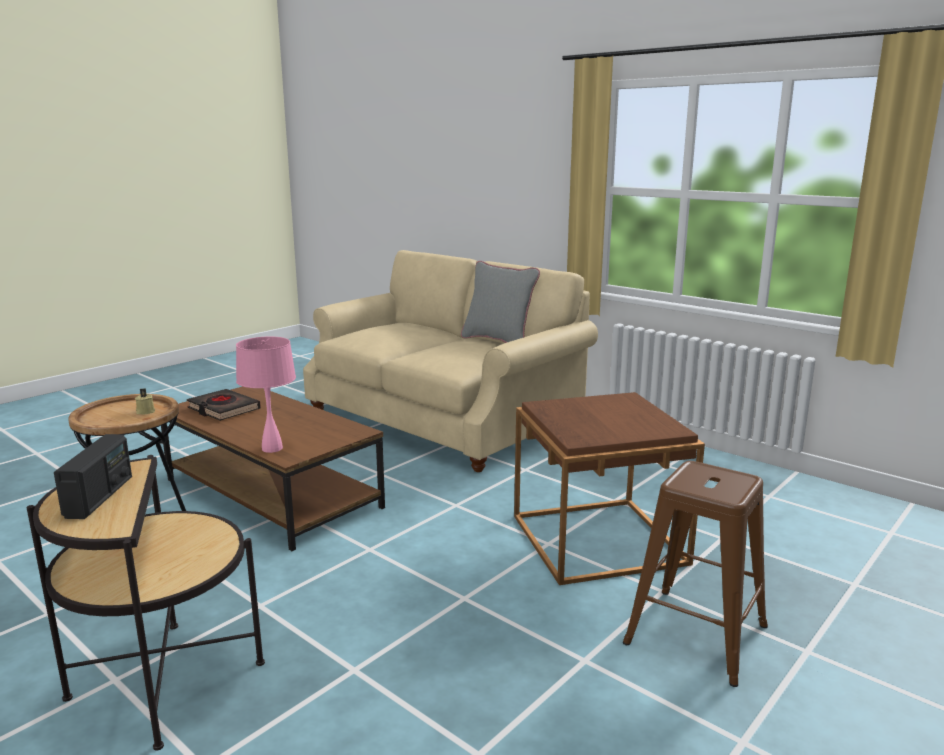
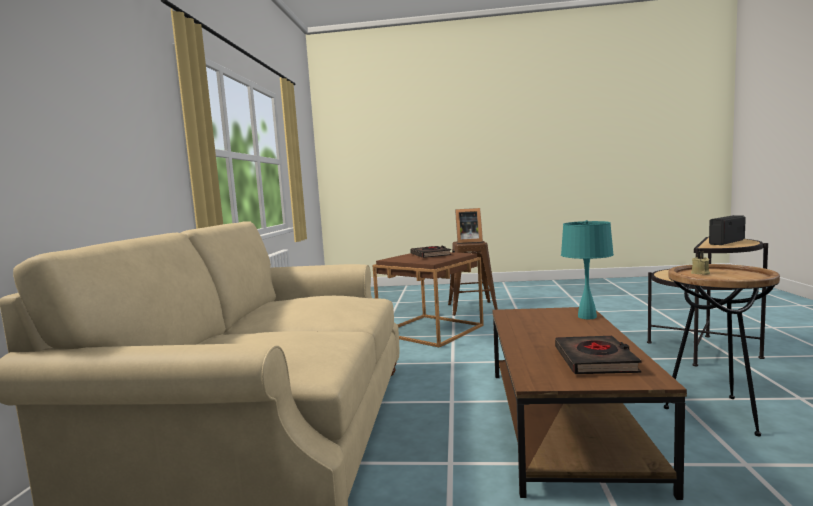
camera: 125 degrees left, 10 degrees down
pink table lamp [236,336,296,453] -> turquoise table lamp [561,220,614,319]
grey pillow [461,261,540,343] -> none
none -> black book [410,246,451,258]
none -> picture frame [455,208,483,244]

